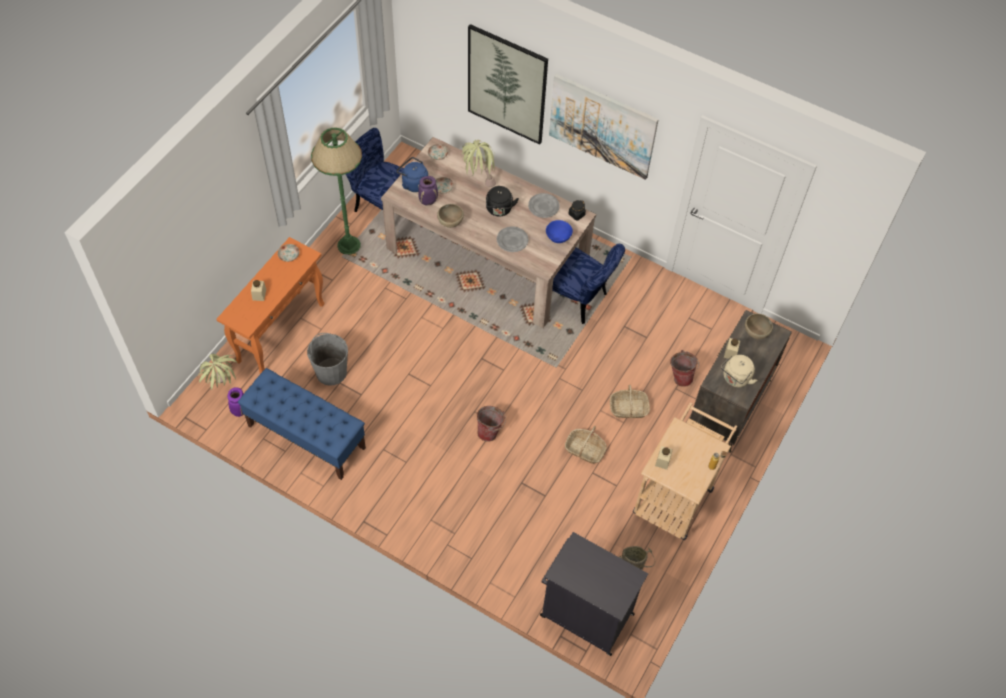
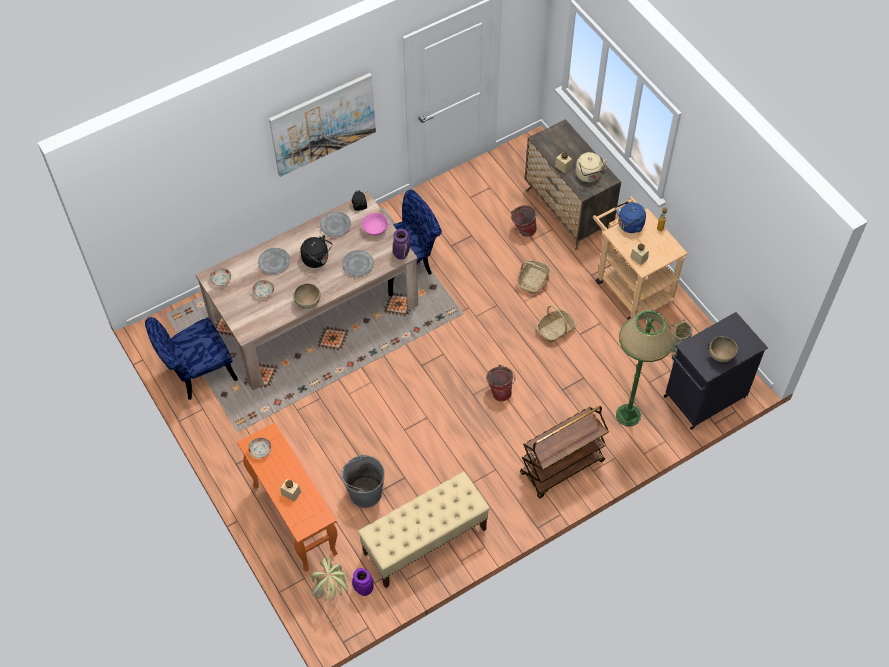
camera: 60 degrees left, 0 degrees up
blue bench [238,368,366,480] -> beige bench [358,471,490,588]
green floor lamp [311,128,362,254] -> green floor lamp moved to [616,310,674,426]
blue kettle [396,157,428,192] -> blue kettle moved to [615,201,646,233]
purple vase [418,176,438,205] -> purple vase moved to [393,229,410,260]
potted plant [462,140,496,187] -> grey plate [258,248,290,274]
picture [468,24,548,145] -> none
blue bowl [546,220,573,243] -> pink bowl [361,213,388,236]
brown bowl [745,314,773,339] -> brown bowl moved to [709,336,738,362]
none -> brown cart [520,406,609,498]

